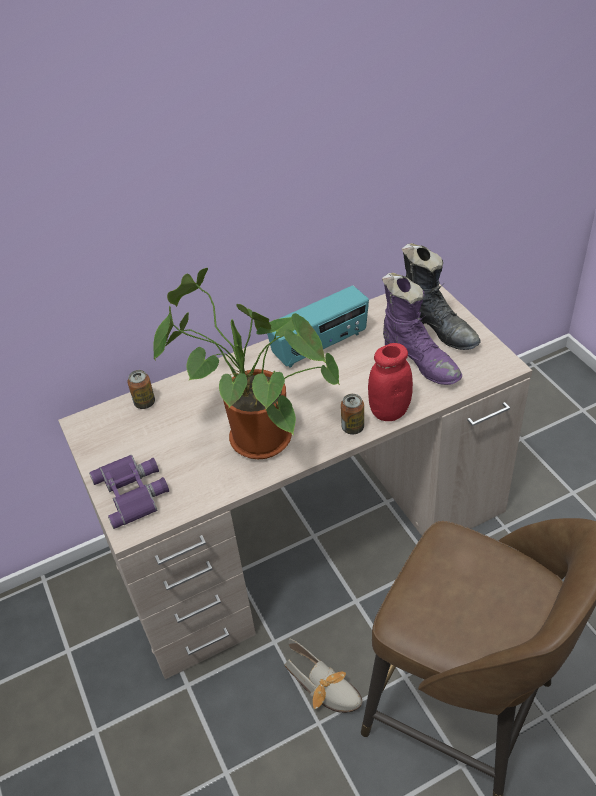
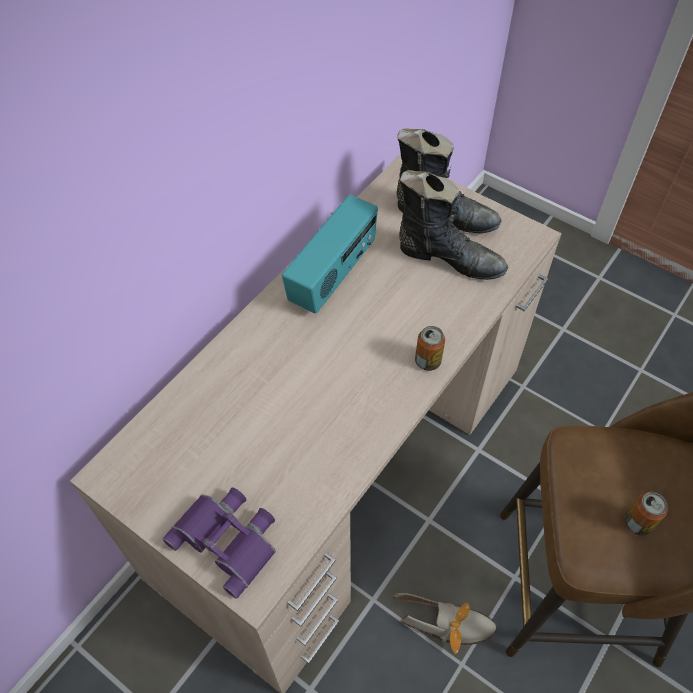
camera: 30 degrees left, 10 degrees up
can [128,370,155,409] -> can moved to [624,492,668,536]
potted plant [153,268,340,459] -> none
red jar [368,343,413,421] -> none
purple boot [382,273,462,385] -> black boot [399,170,508,280]

